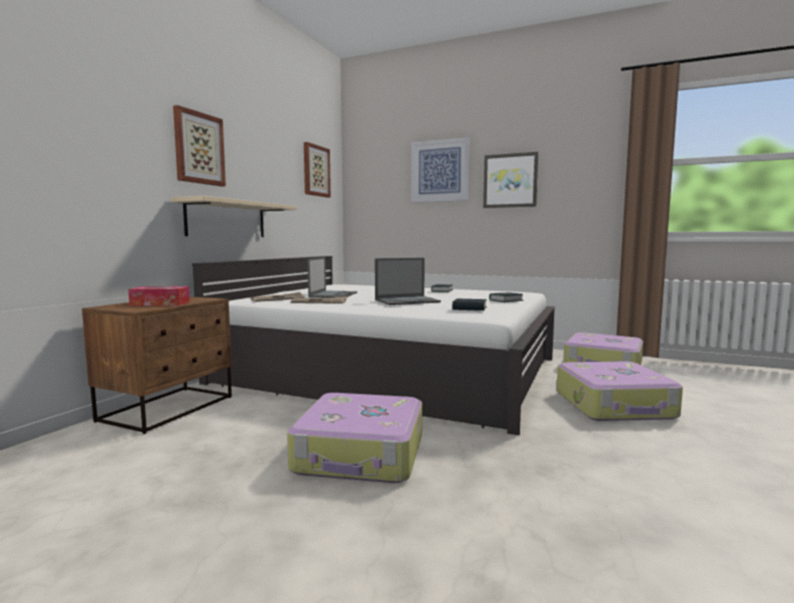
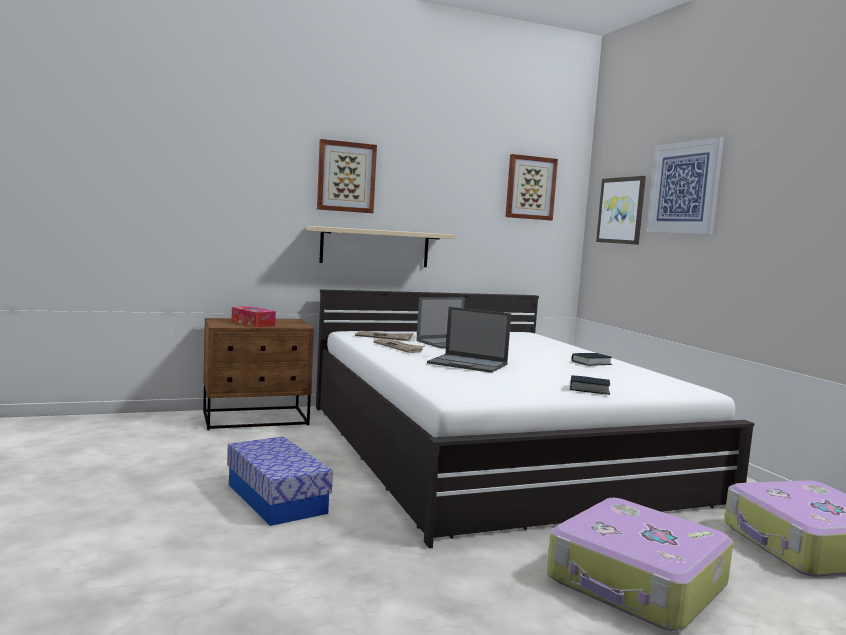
camera: 45 degrees right, 0 degrees up
suitcase [287,393,422,483] -> storage box [227,436,333,526]
book [452,299,487,311] -> none
picture [483,152,538,208] -> picture moved to [596,176,646,245]

